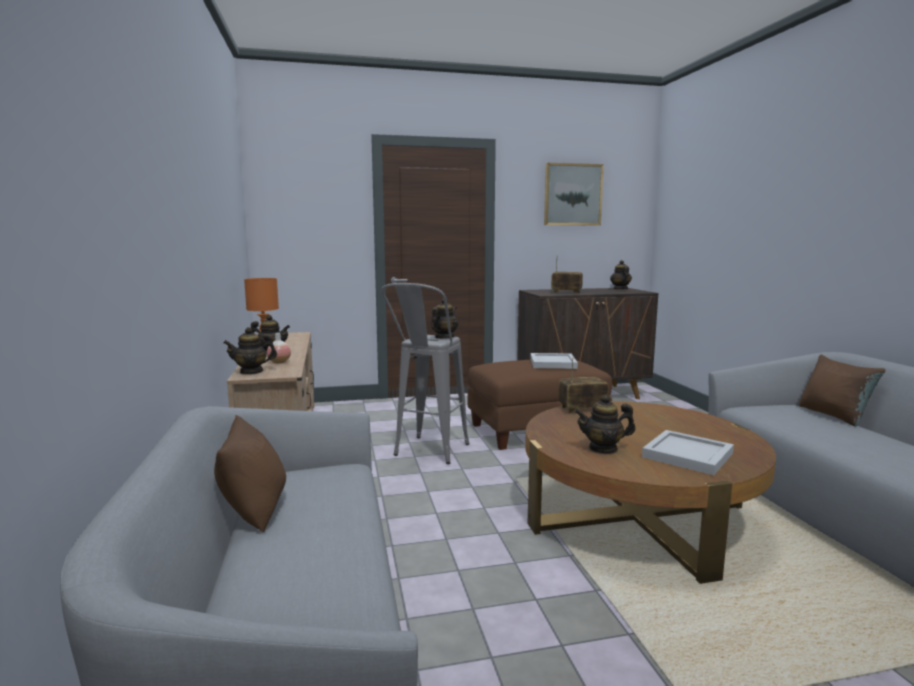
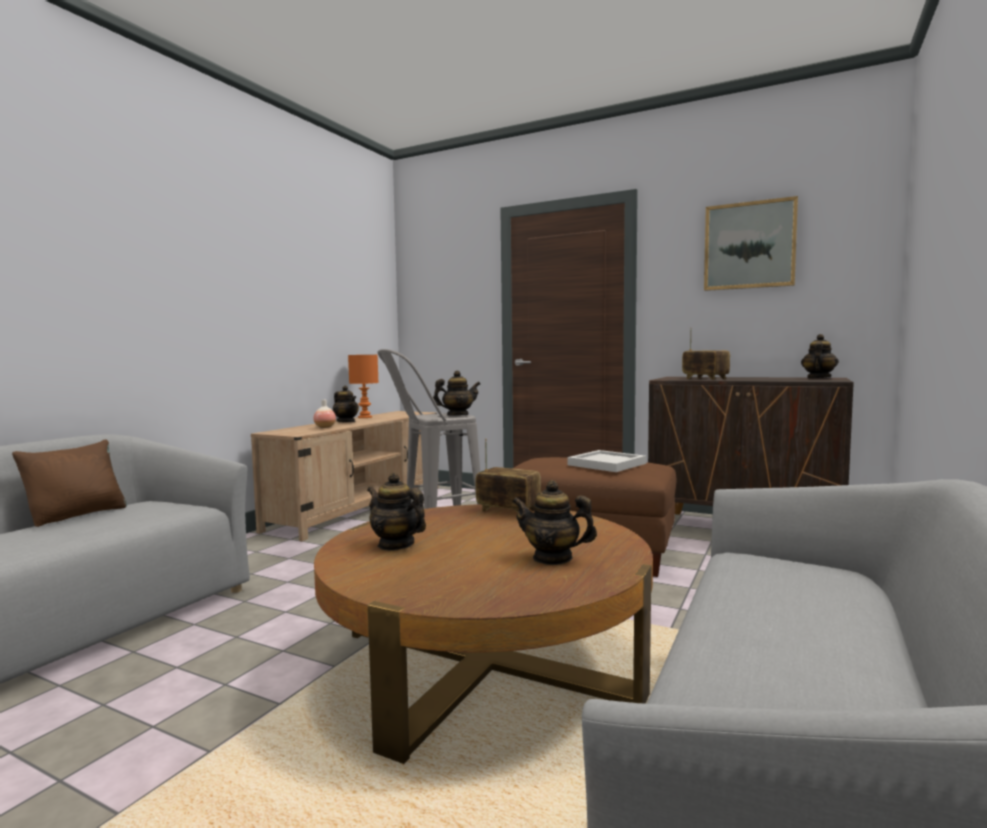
camera: 40 degrees right, 5 degrees down
teapot [223,327,277,375] -> teapot moved to [512,480,597,565]
white tray [642,430,734,475] -> none
brown pillow [799,354,886,427] -> none

